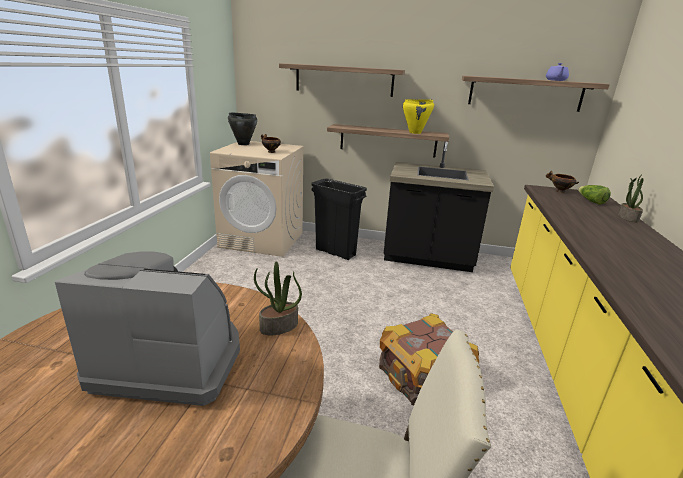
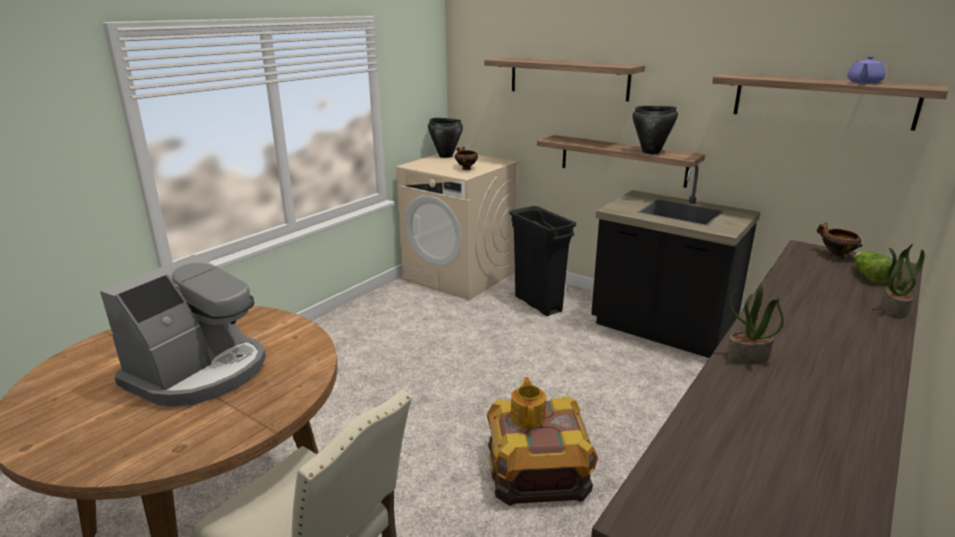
camera: 25 degrees right, 0 degrees up
coffee machine [55,251,240,406] -> coffee machine turned 90 degrees clockwise [100,255,266,406]
potted plant [254,261,302,335] -> potted plant moved to [727,284,784,364]
yellow cooking pot [403,99,434,134] -> black cooking pot [632,106,678,154]
none -> teapot [511,377,546,428]

